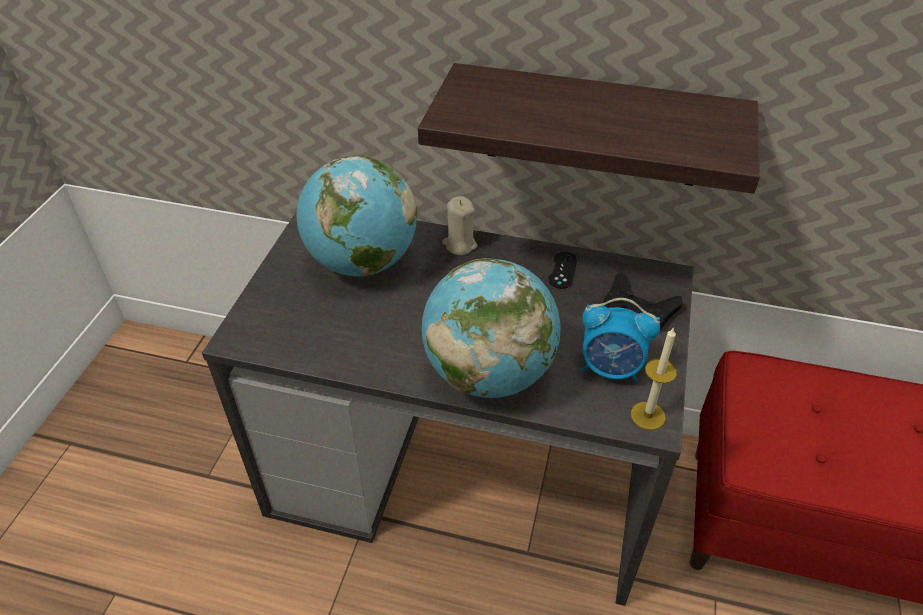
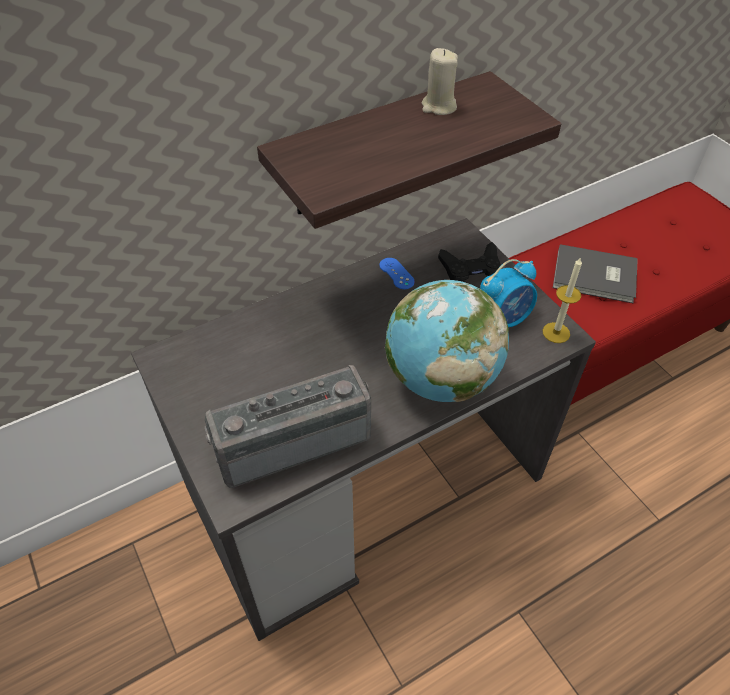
camera: 45 degrees left, 5 degrees up
globe [296,156,417,277] -> none
beige candle [442,196,477,255] -> beige candle moved to [422,48,458,115]
black game controller [549,252,577,289] -> blue game controller [379,258,415,289]
none -> radio [204,365,371,488]
none -> grey book [553,244,638,303]

